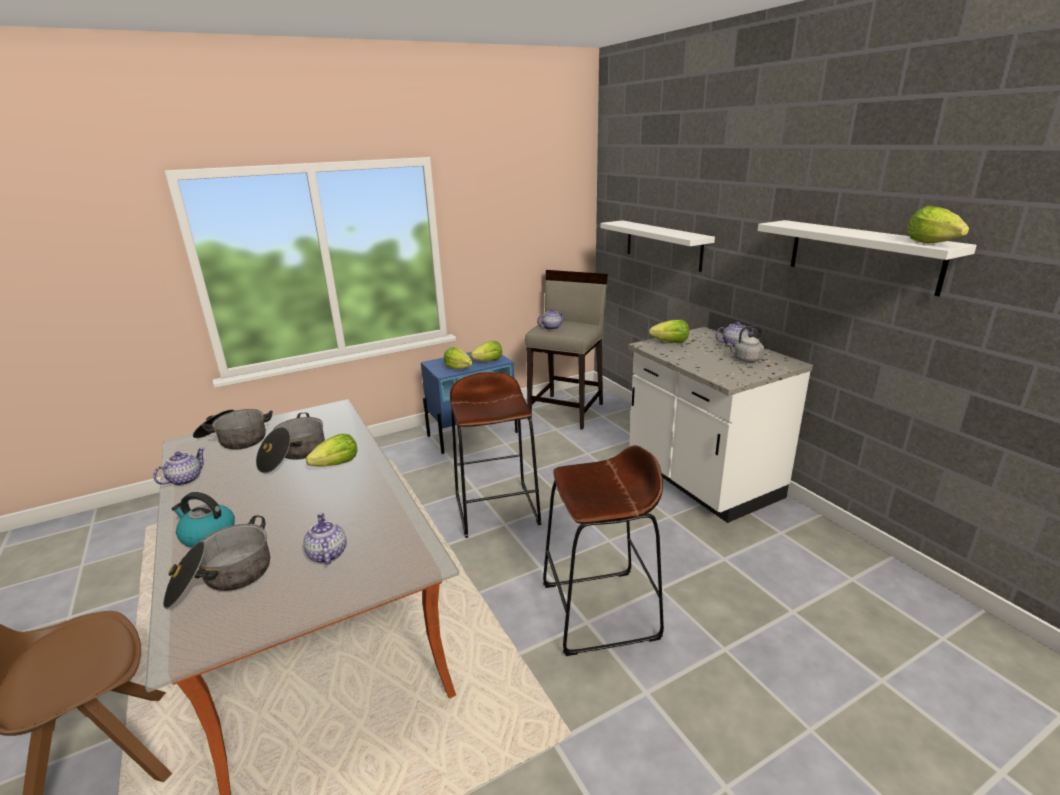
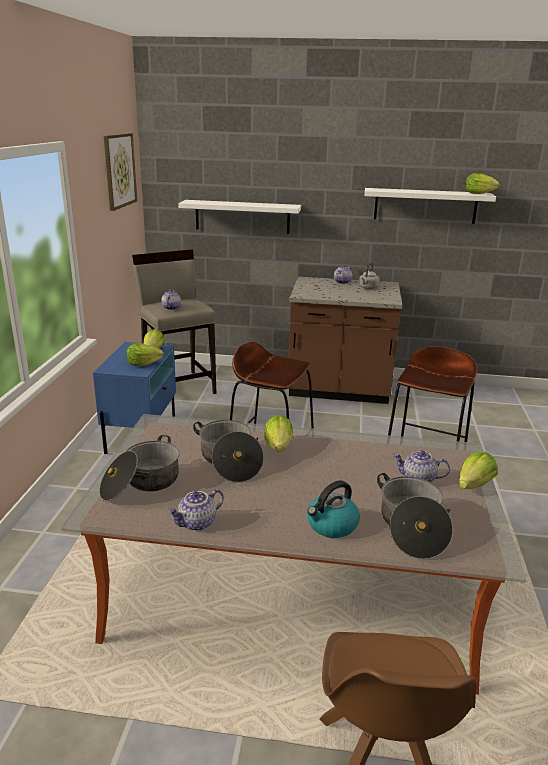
camera: 55 degrees left, 0 degrees up
teapot [153,448,205,486] -> teapot turned 105 degrees counterclockwise [168,489,224,531]
white counter [628,327,813,523] -> brown counter [288,277,402,404]
lettuce [649,320,689,343] -> lettuce moved to [459,452,498,489]
none -> picture [104,133,137,211]

